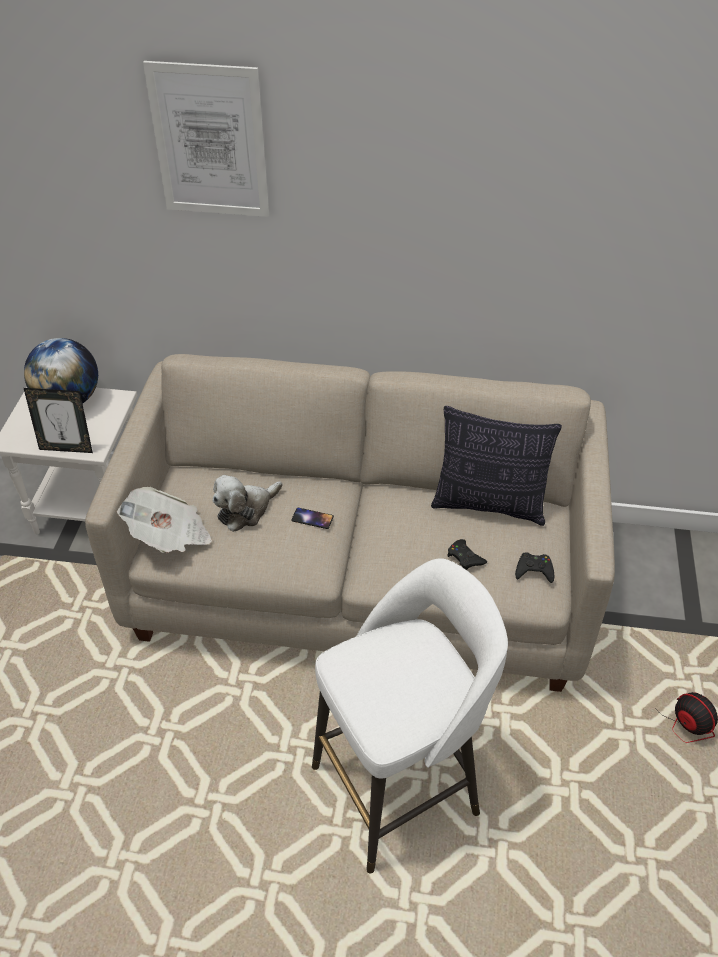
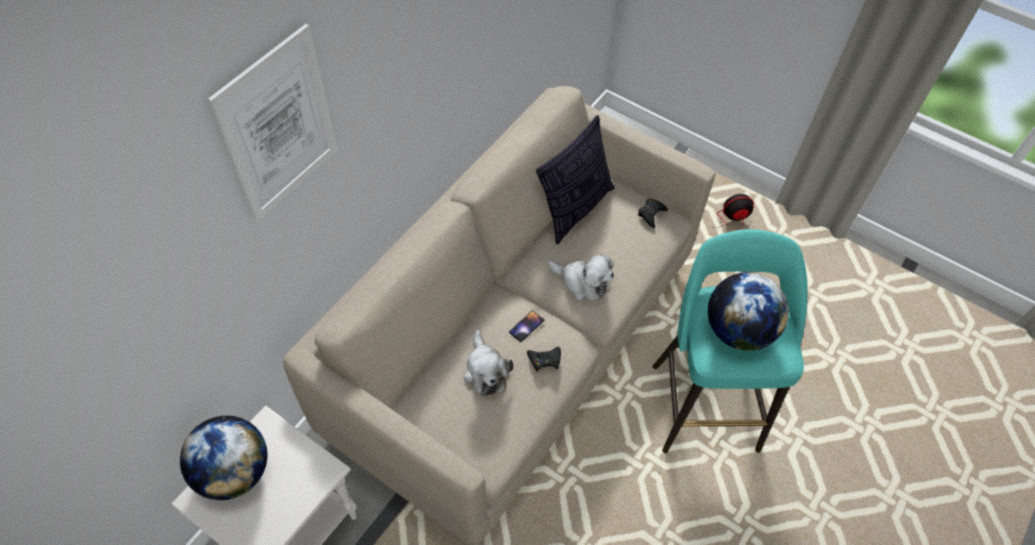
camera: 65 degrees left, 10 degrees up
picture frame [24,388,93,453] -> none
newspaper [117,487,212,553] -> none
white stool [312,558,508,874] -> turquoise stool [653,229,808,453]
black game controller [447,539,487,570] -> black game controller moved to [527,347,561,372]
none -> plush toy [548,254,614,300]
none -> globe [708,272,789,351]

